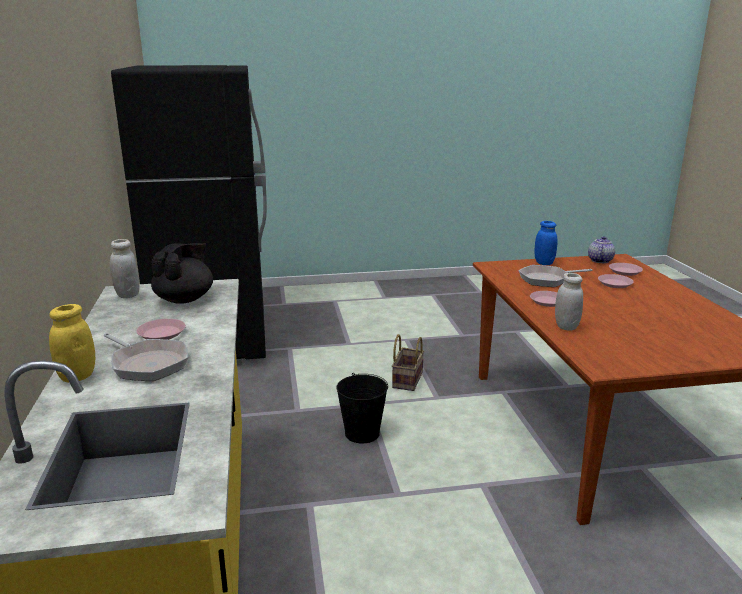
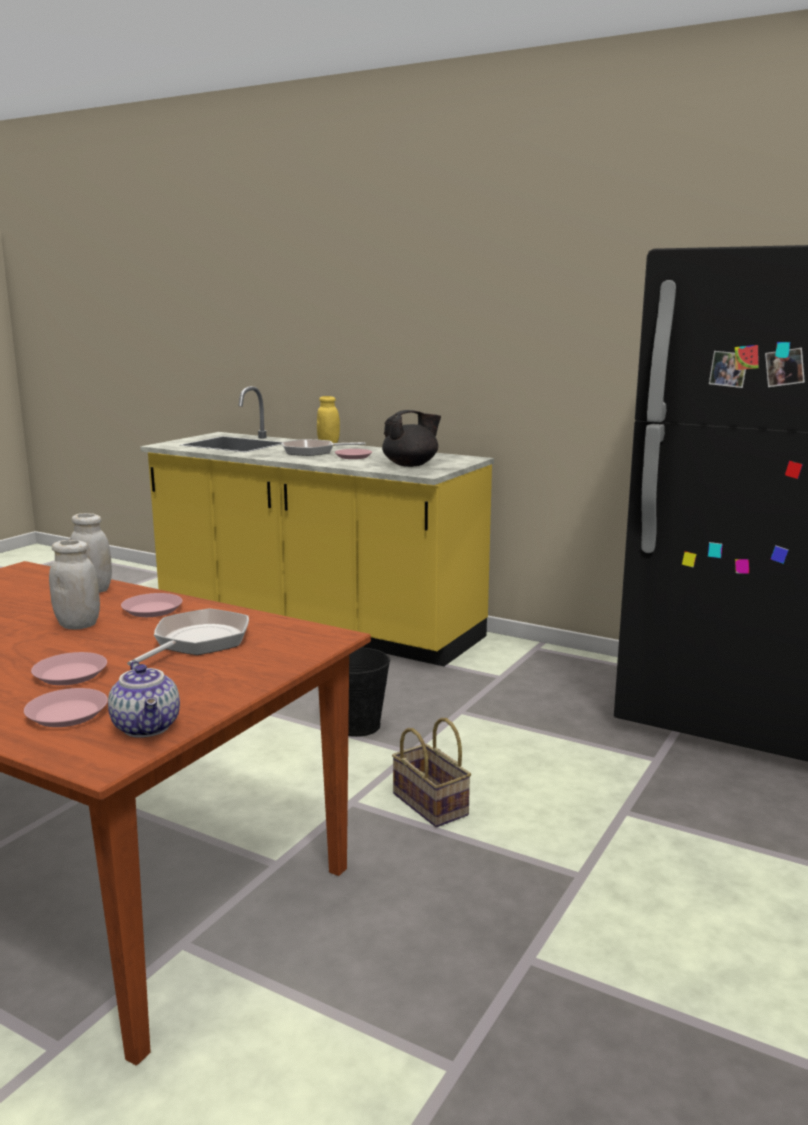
camera: 130 degrees right, 5 degrees down
white jar [110,239,139,298] -> white jar moved to [49,540,100,630]
black teapot [151,243,213,304] -> black teapot turned 90 degrees counterclockwise [382,410,441,467]
blue jar [534,221,557,265] -> none

